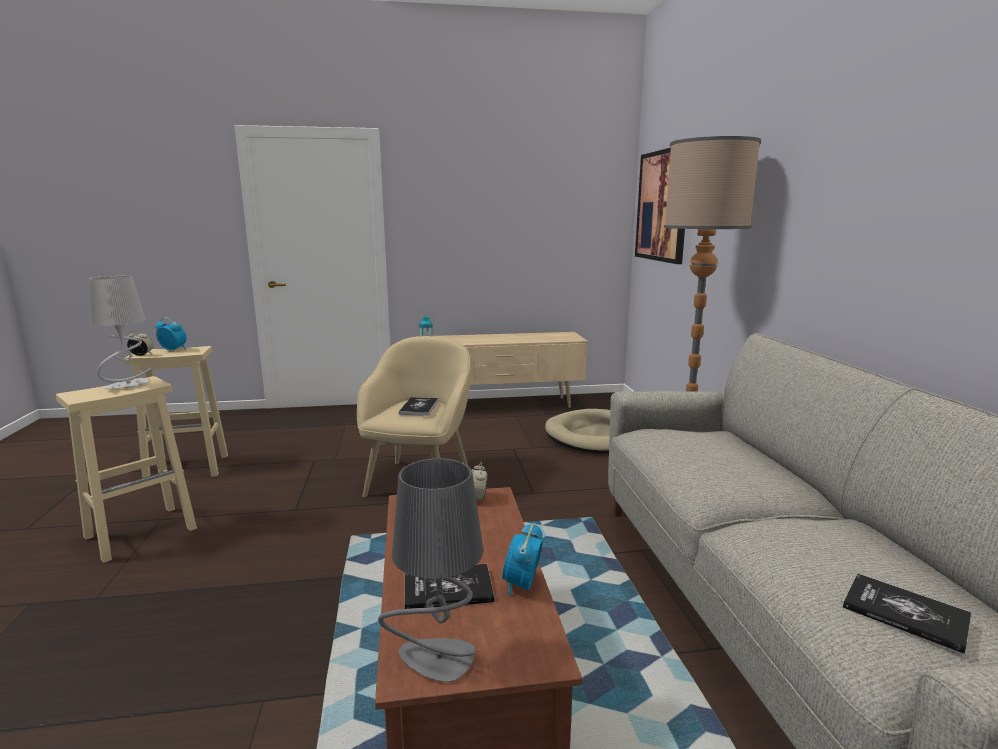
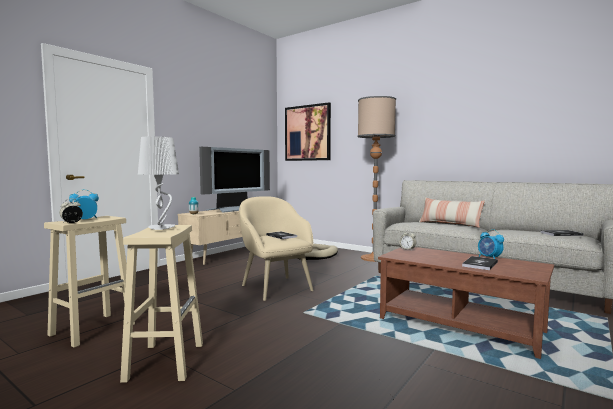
camera: 45 degrees left, 10 degrees down
grey table lamp [378,458,483,682] -> none
none -> television [199,147,270,213]
none -> pillow [419,197,485,228]

